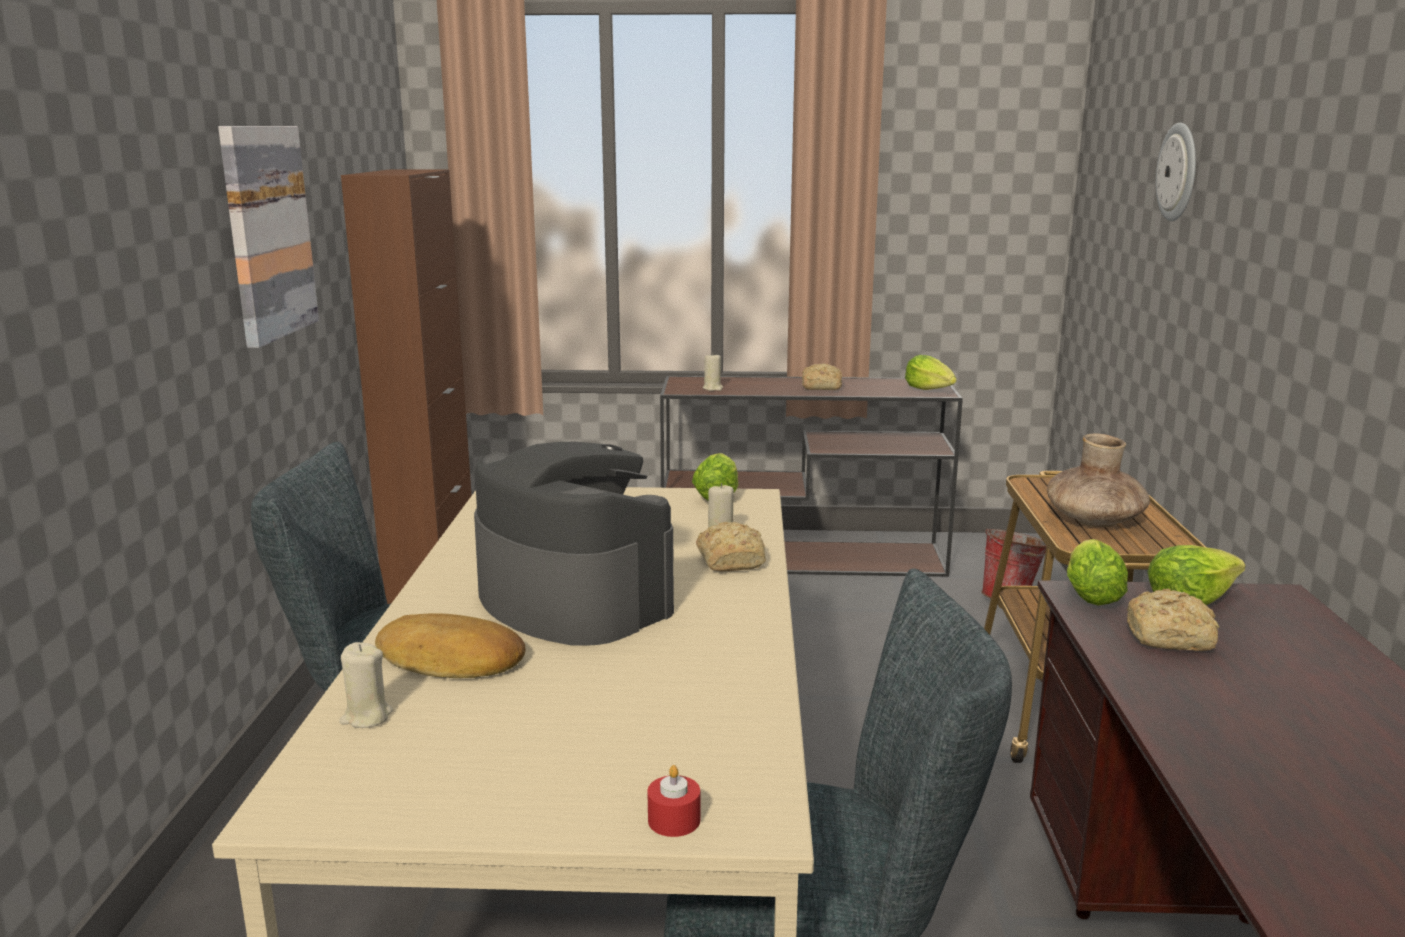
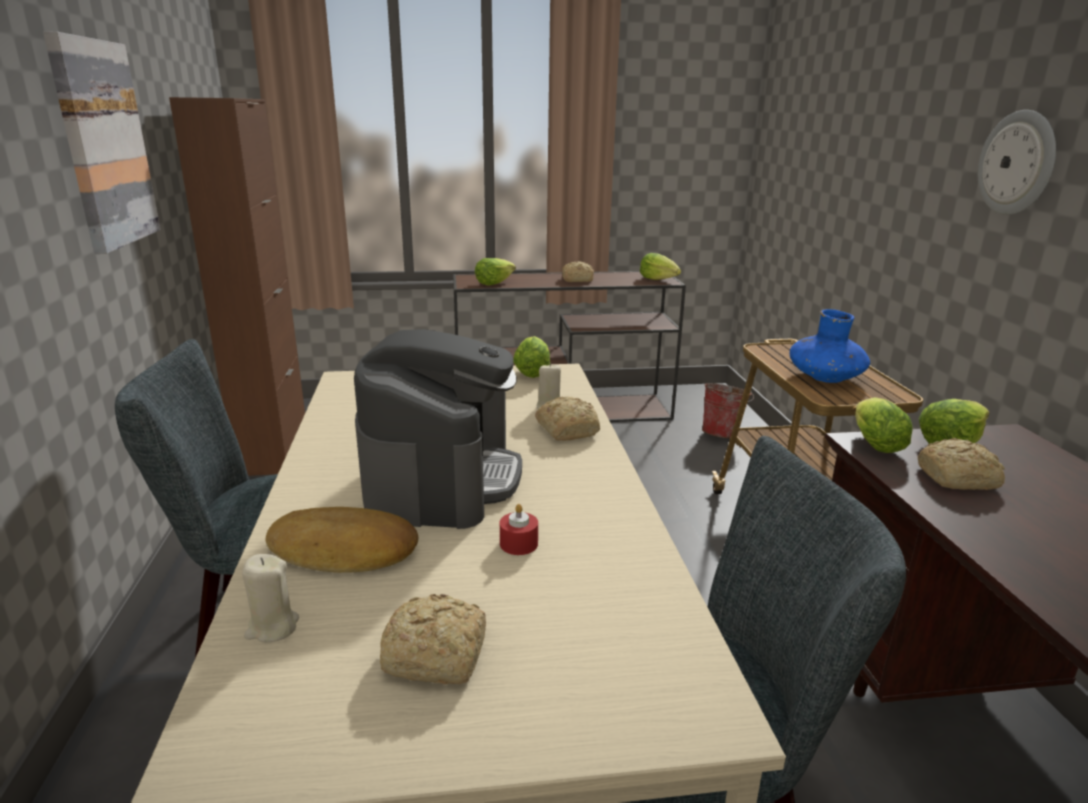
camera: 10 degrees left, 5 degrees up
coffee machine [474,442,674,646] -> coffee machine turned 60 degrees clockwise [354,329,522,529]
red candle [647,765,700,837] -> red candle moved to [500,504,538,555]
beige candle [702,354,723,391] -> lettuce [475,258,516,285]
brown vase [1047,433,1150,527] -> blue vase [790,309,870,383]
wall clock [1156,123,1196,221] -> wall clock moved to [978,110,1056,215]
none -> bread [380,594,486,684]

